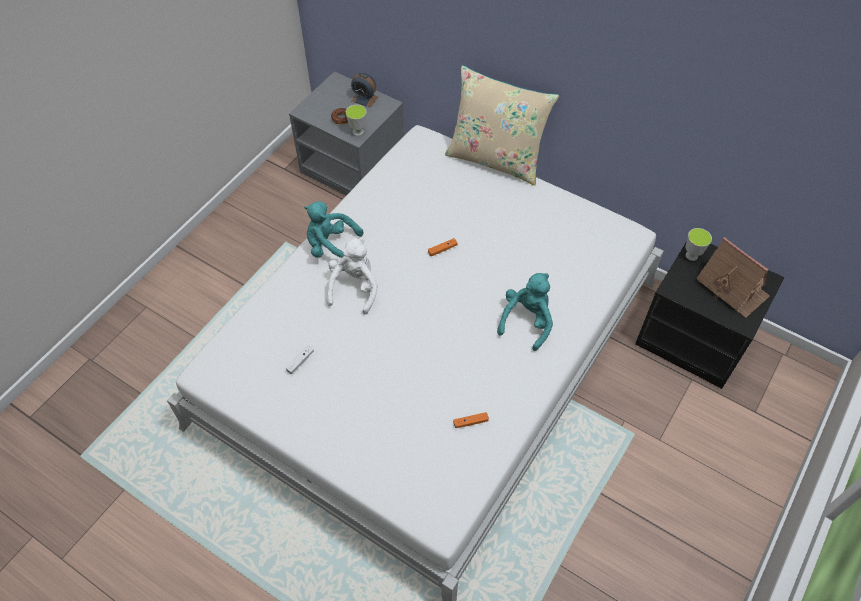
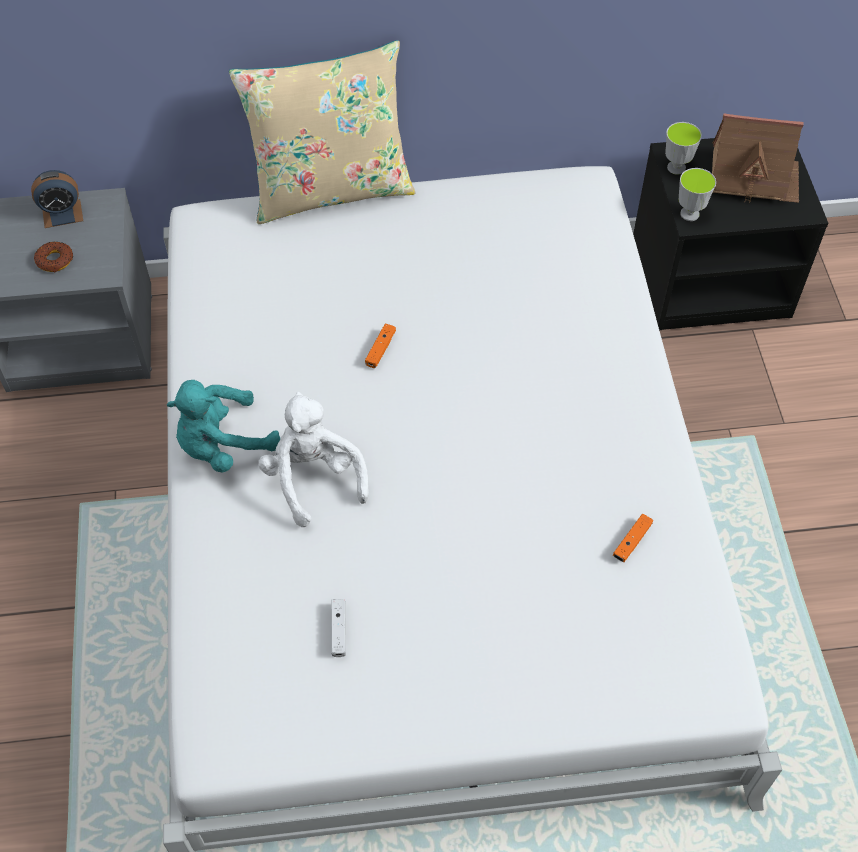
camera: 40 degrees left, 0 degrees up
cup [346,105,367,136] -> cup moved to [679,168,716,221]
turquoise plush toy [497,273,553,351] -> none

